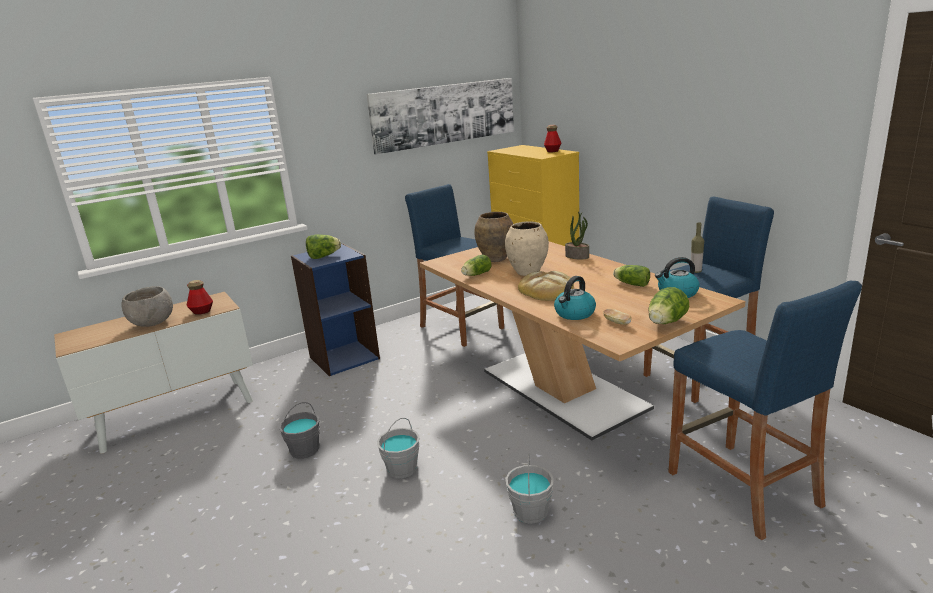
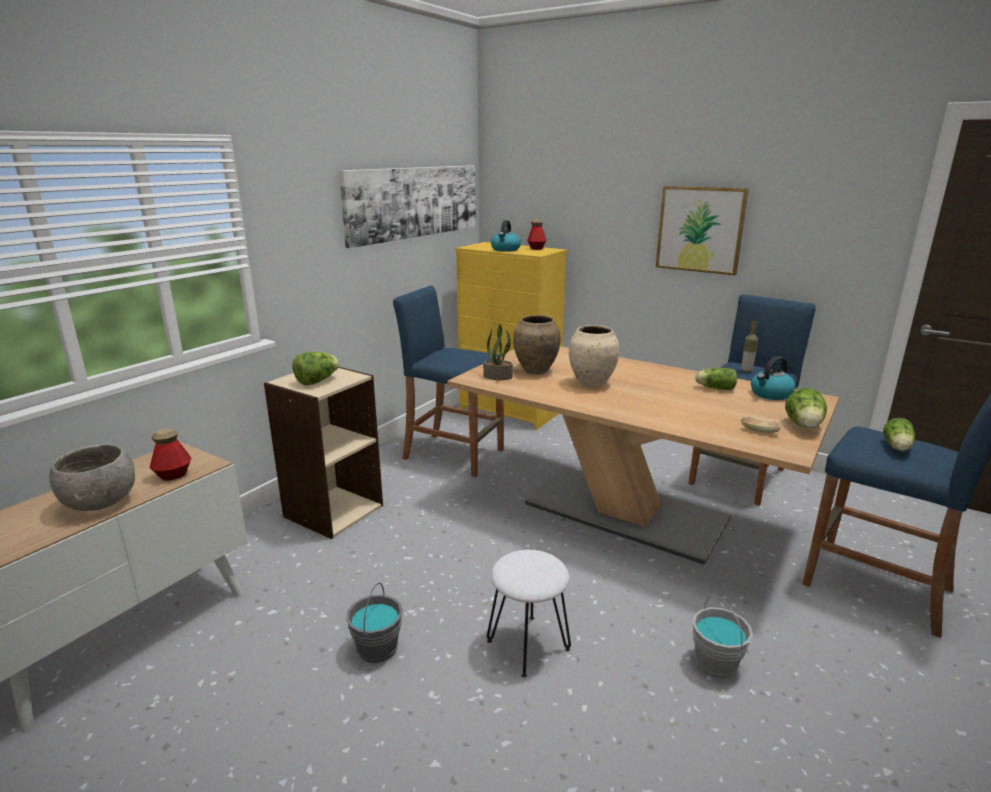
camera: 25 degrees left, 0 degrees up
blue bookcase [291,243,380,376] -> beige bookcase [264,367,383,539]
grey bucket [377,418,420,478] -> white stool [487,550,571,678]
lettuce [461,255,492,276] -> lettuce moved to [883,418,915,451]
bread [518,271,574,301] -> none
kettle [554,276,596,320] -> kettle moved to [491,220,521,252]
potted plant [565,211,589,259] -> potted plant moved to [483,324,513,380]
none -> picture [656,186,749,275]

